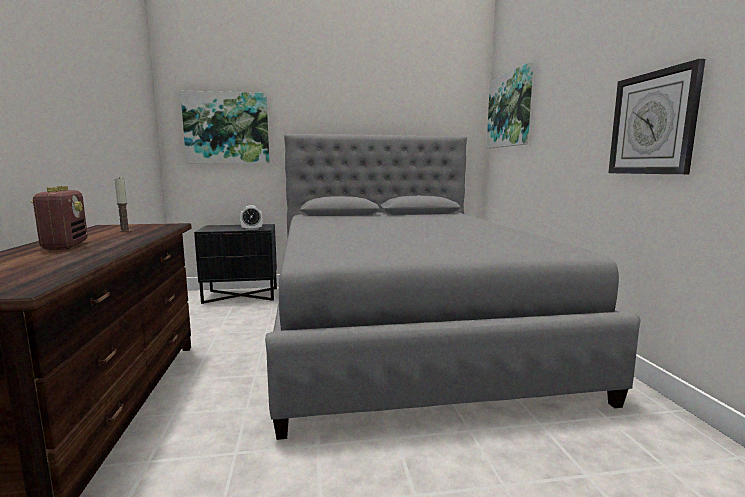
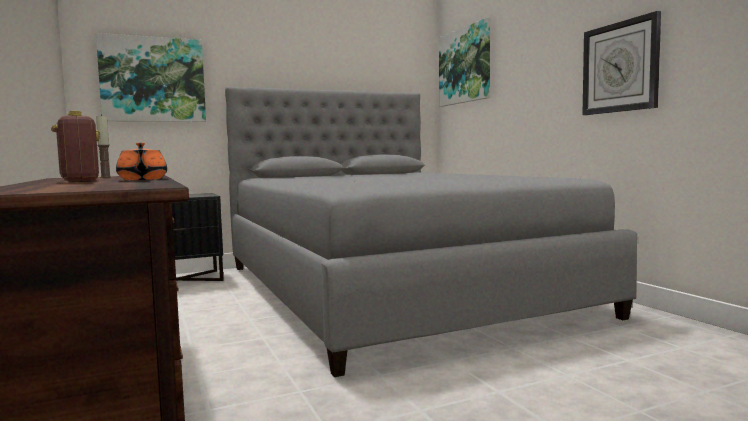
camera: 15 degrees left, 5 degrees down
alarm clock [240,205,263,230] -> none
none -> orange teapot [116,143,167,180]

